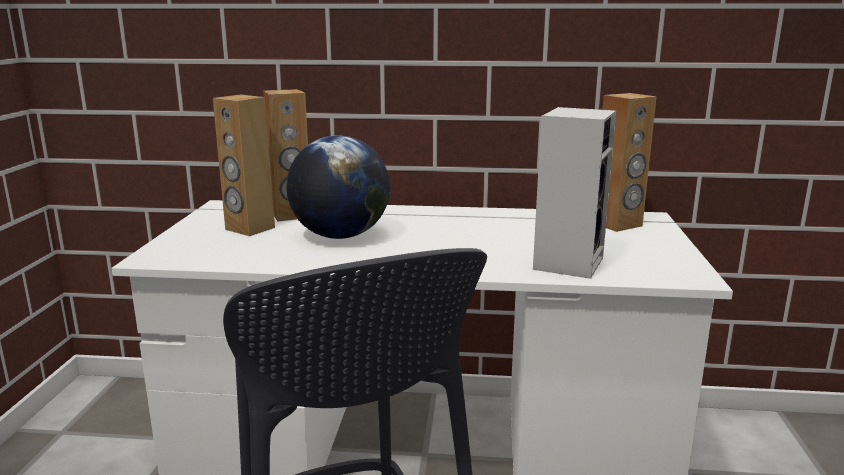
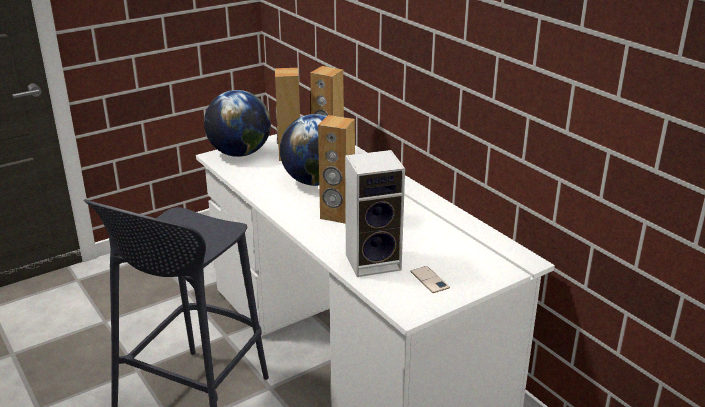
camera: 50 degrees right, 10 degrees up
brown speaker [603,93,657,232] -> brown speaker moved to [318,115,355,224]
none -> globe [204,90,271,157]
none -> phone [411,266,450,293]

